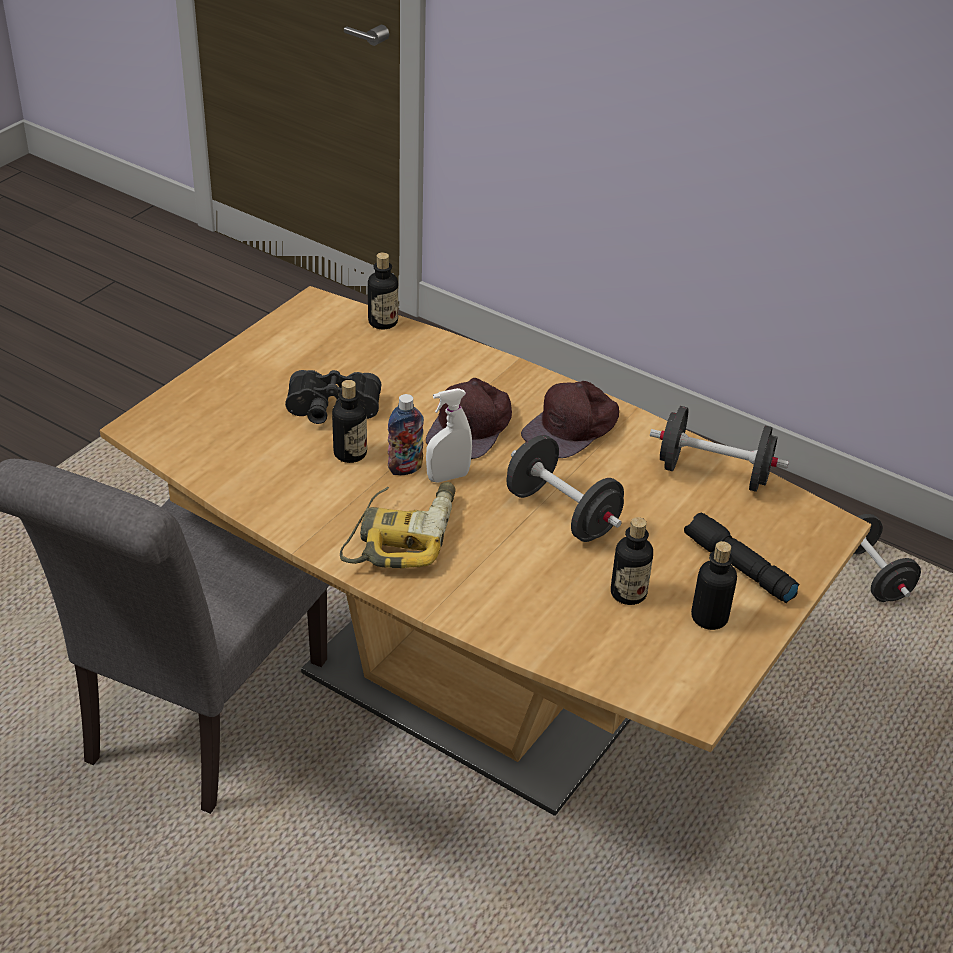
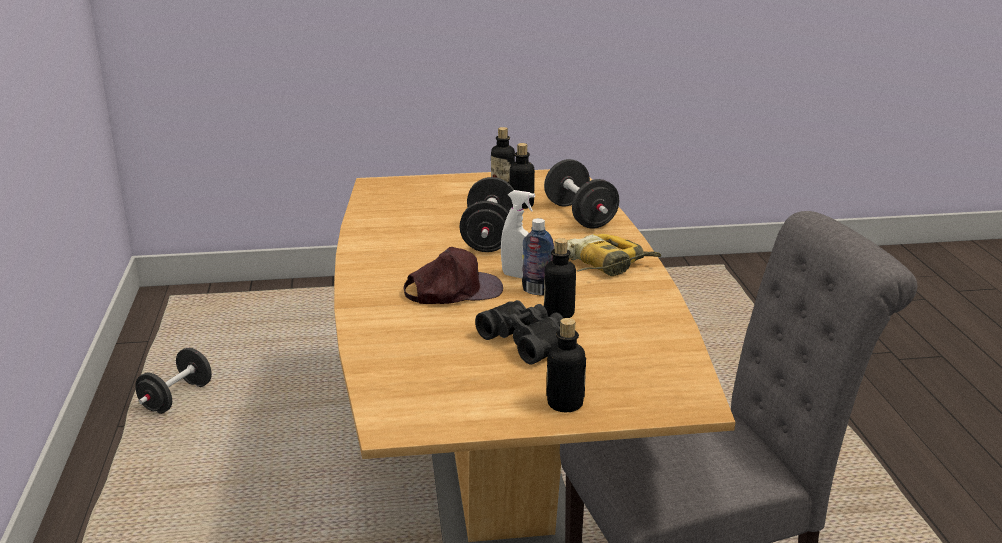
camera: 130 degrees left, 15 degrees down
bottle [368,252,398,329] -> bottle moved to [546,318,586,412]
brown cap [521,381,619,458] -> none
black dumbbell [650,406,789,492] -> black dumbbell moved to [544,159,619,229]
black flashlight [684,513,800,603] -> none

